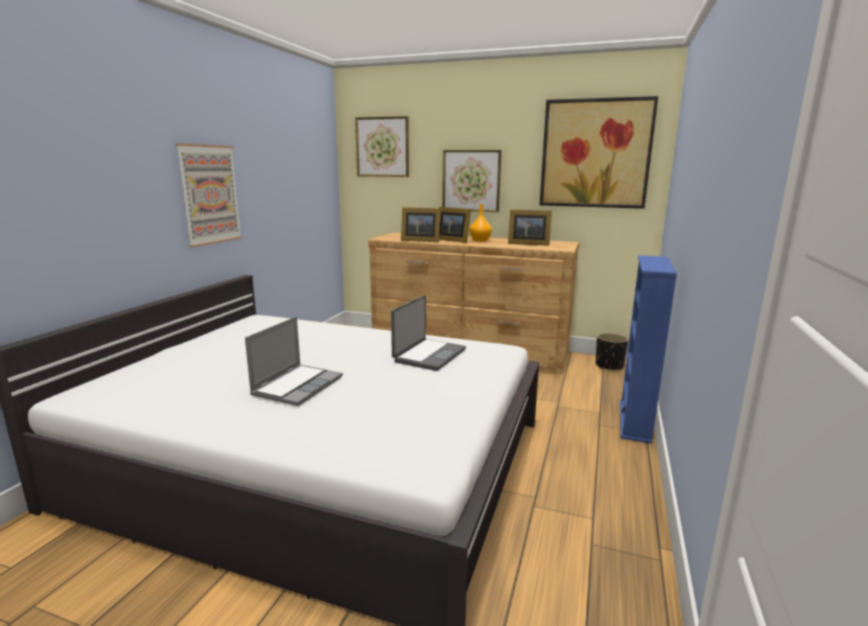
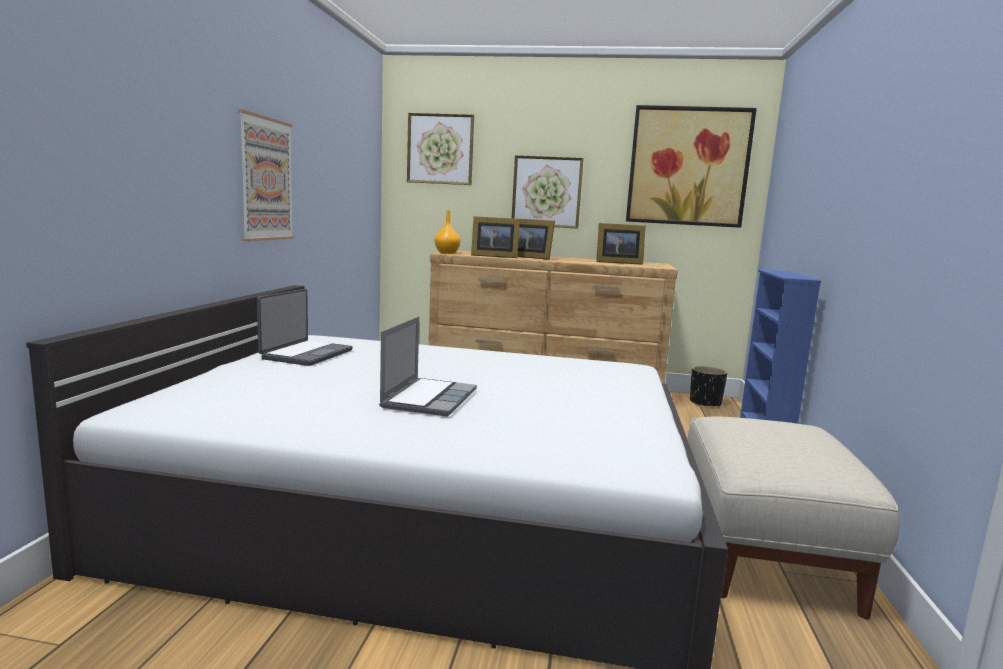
camera: 10 degrees left, 5 degrees down
laptop [391,296,466,371] -> laptop moved to [257,289,353,366]
orange vase [470,204,492,242] -> orange vase moved to [434,210,461,254]
none -> beige ottoman [687,416,900,620]

